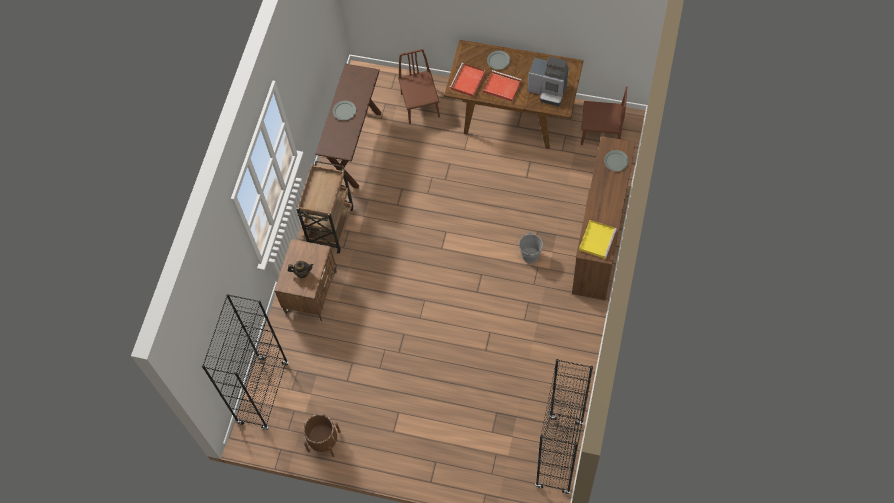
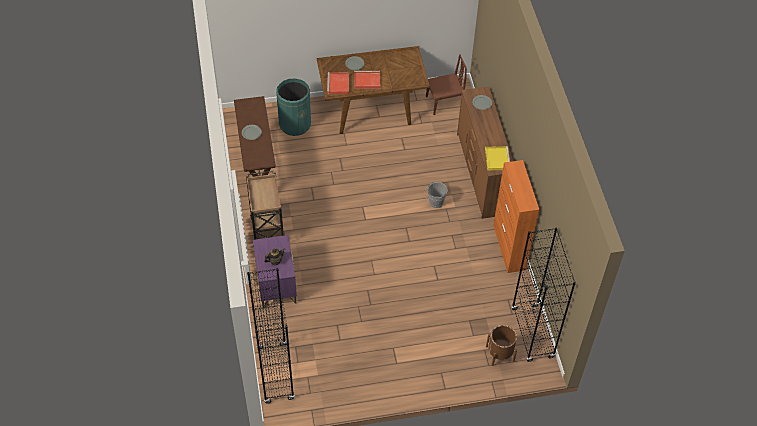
camera: 30 degrees left, 10 degrees down
brown nightstand [274,239,337,321] -> purple nightstand [253,235,297,307]
brown planter [303,414,341,457] -> brown planter moved to [486,325,517,366]
brown chair [398,49,440,124] -> green trash can [276,78,311,136]
coffee machine [528,56,569,106] -> none
none -> orange cabinet [493,160,539,273]

